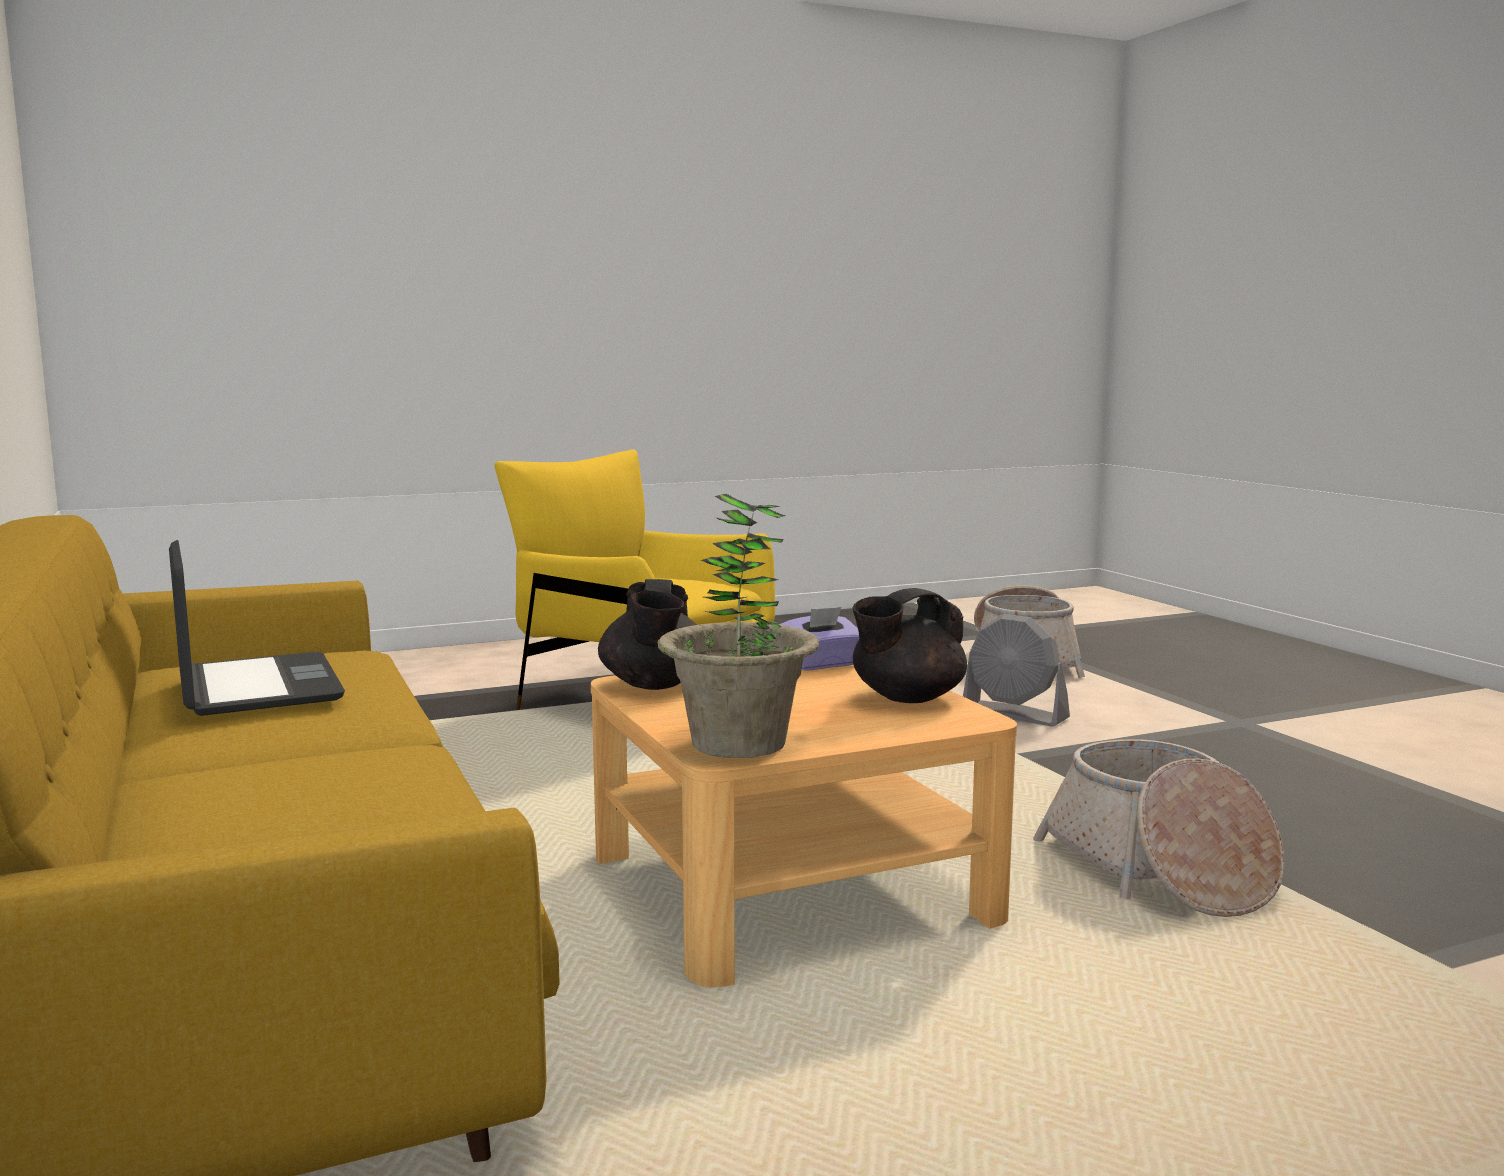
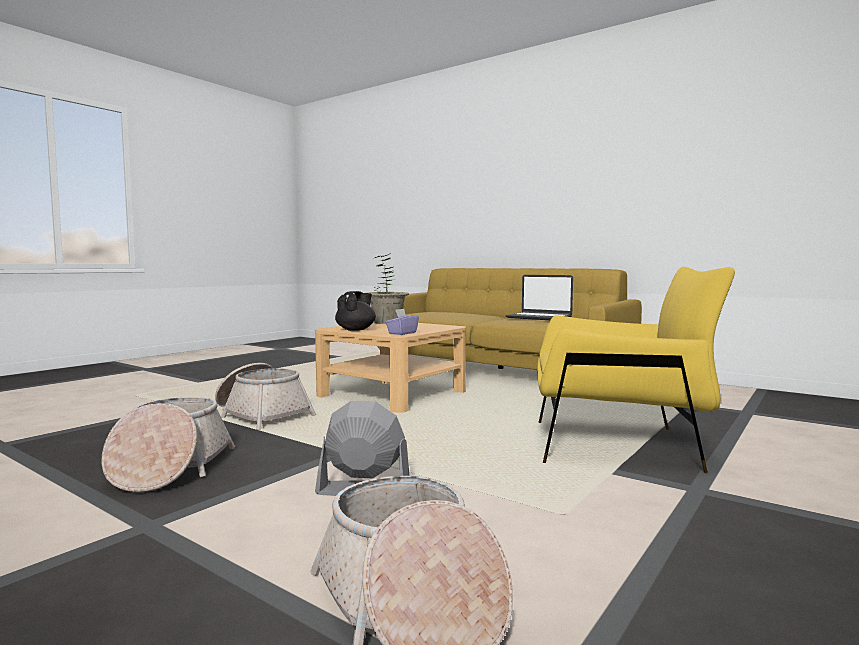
camera: 150 degrees right, 5 degrees down
black teapot [598,579,697,690] -> none
none -> basket [101,397,235,492]

